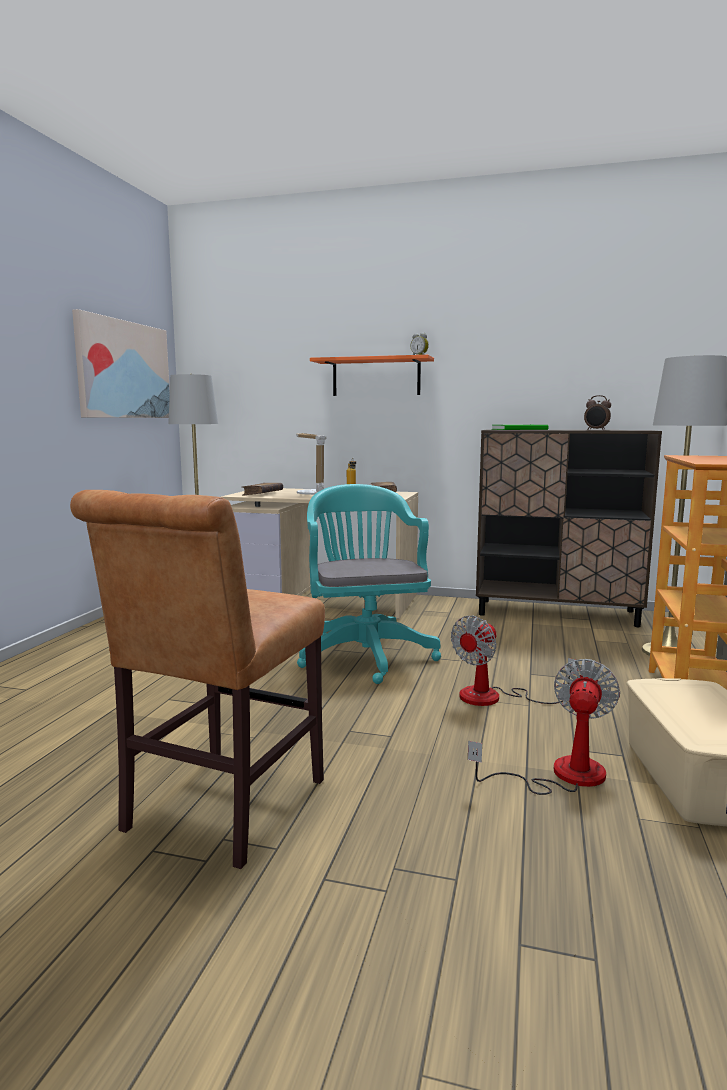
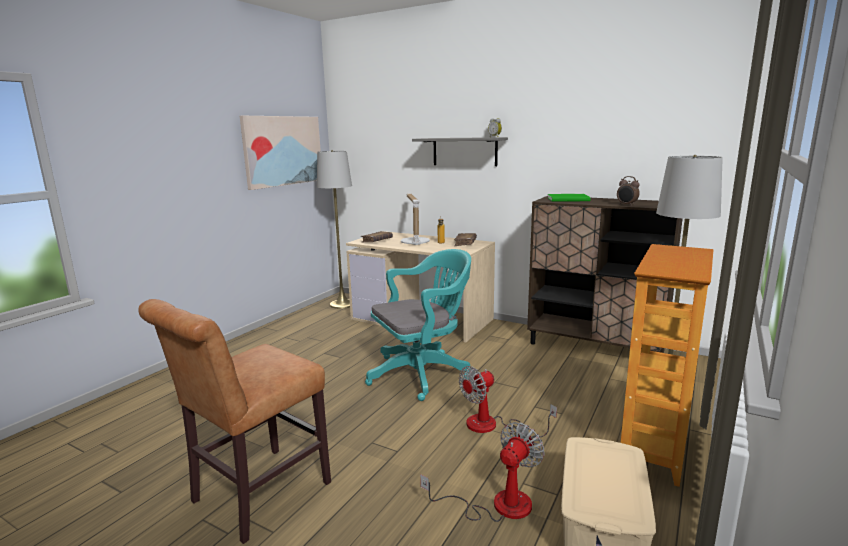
camera: 15 degrees right, 5 degrees up
turquoise office chair [297,484,441,684] -> turquoise office chair turned 60 degrees clockwise [365,249,471,401]
orange shelf [310,355,434,396] -> grey shelf [412,137,508,166]

